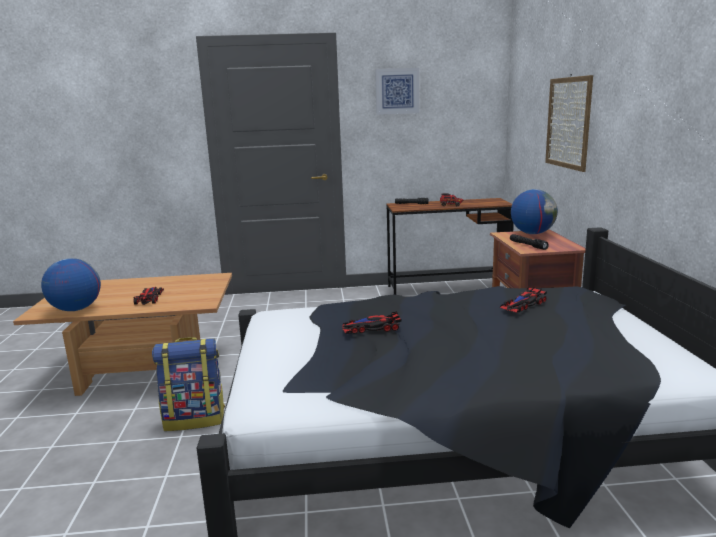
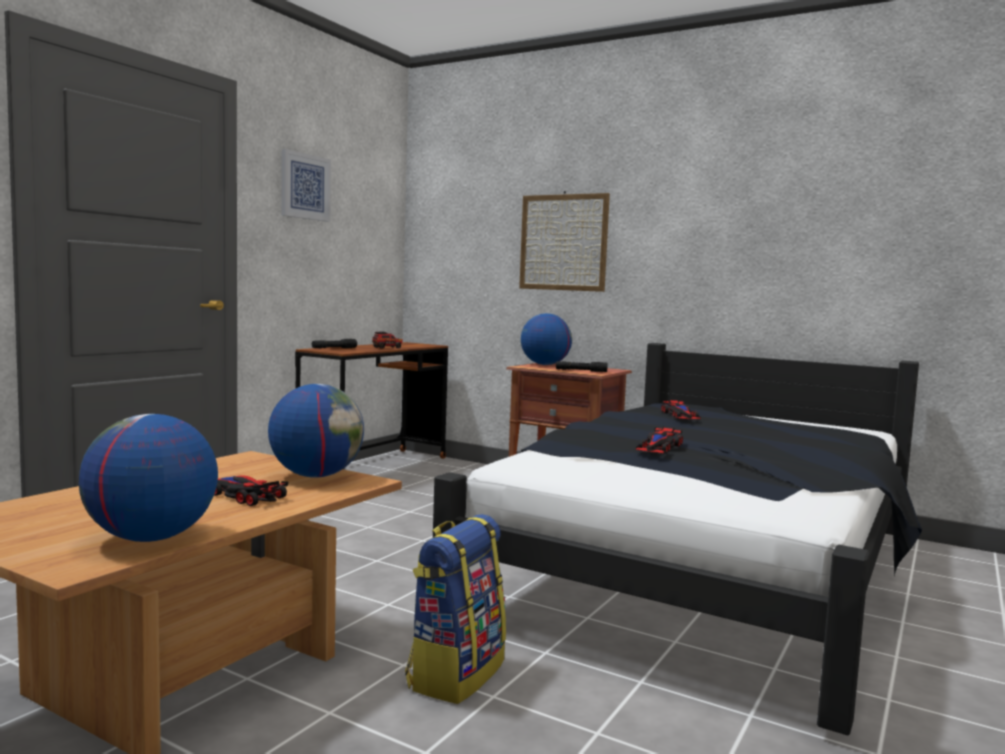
camera: 55 degrees left, 10 degrees down
none -> globe [268,384,364,478]

